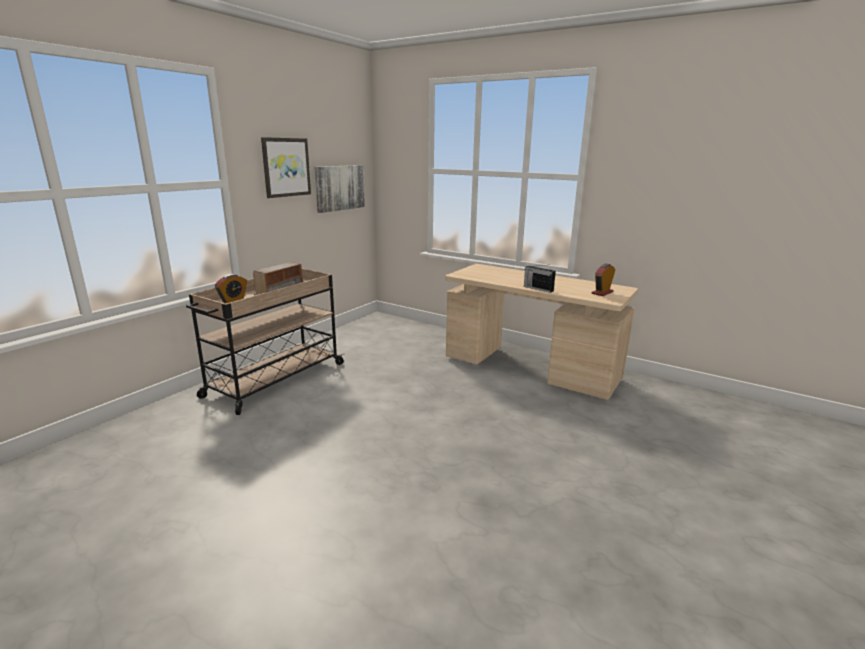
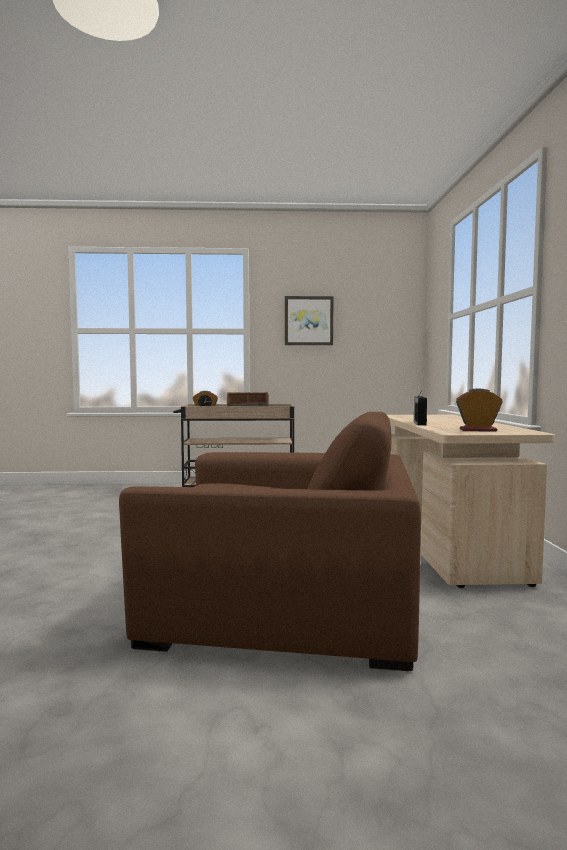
camera: 55 degrees right, 15 degrees down
picture [315,165,365,213] -> none
none -> brown armchair [119,412,421,671]

